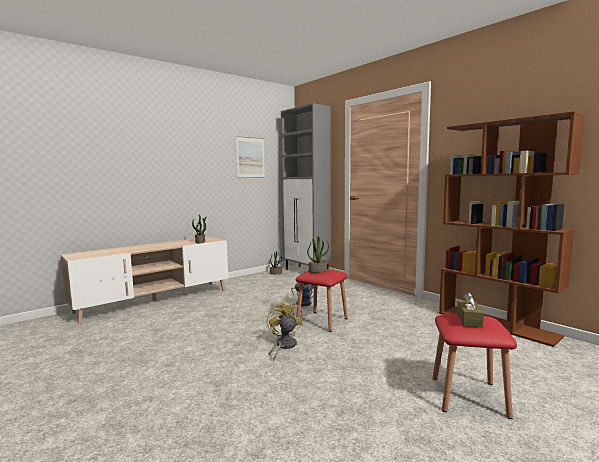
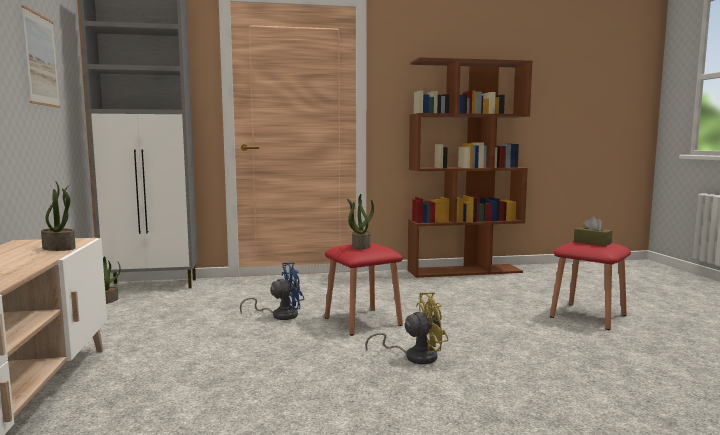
camera: 60 degrees left, 0 degrees up
yellow fan [267,300,303,362] -> yellow fan turned 150 degrees clockwise [365,292,449,364]

